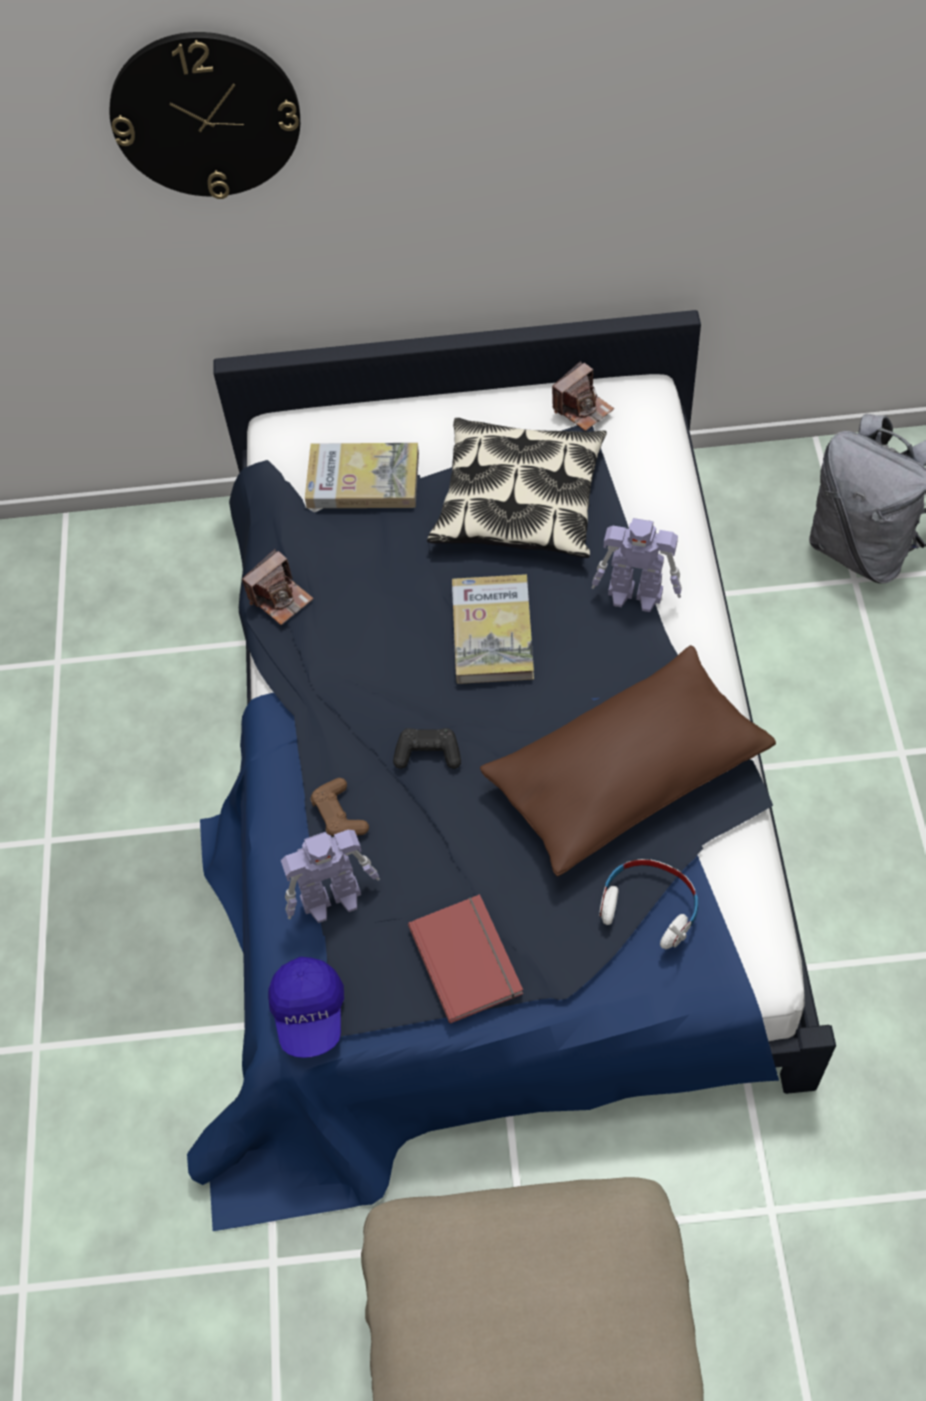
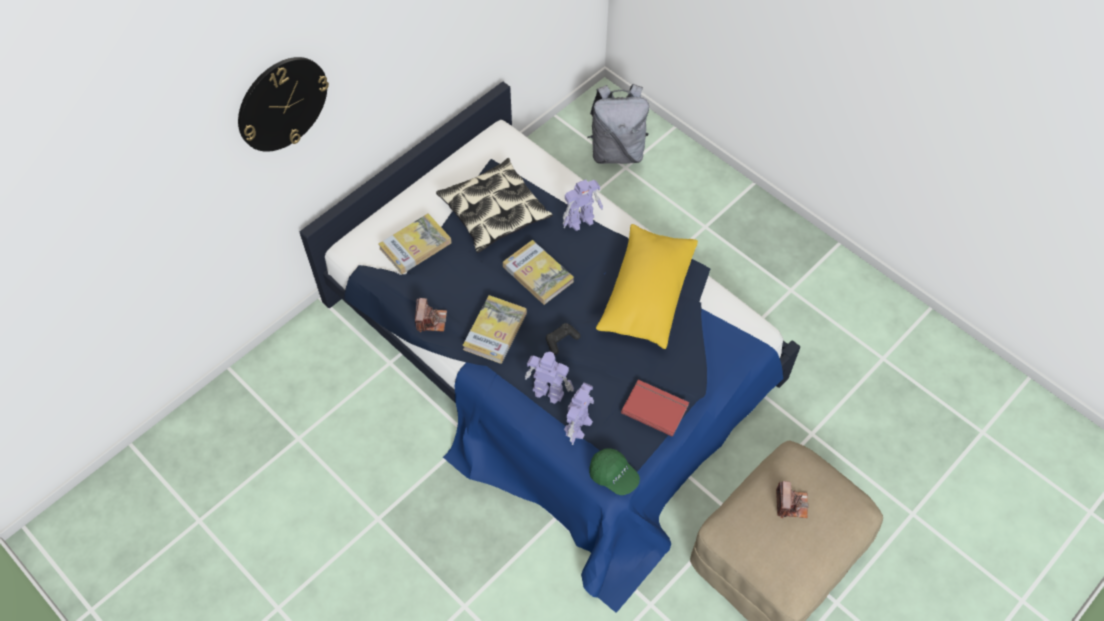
camera: 45 degrees left, 0 degrees up
blue cap [268,957,344,1058] -> green cap [589,448,640,495]
brown game controller [311,778,369,836] -> toy robot [525,351,574,404]
brown pillow [480,645,776,877] -> yellow pillow [596,224,698,349]
camera [552,361,614,431] -> camera moved to [776,481,809,518]
white headphones [599,859,698,950] -> none
none -> book [462,295,527,364]

